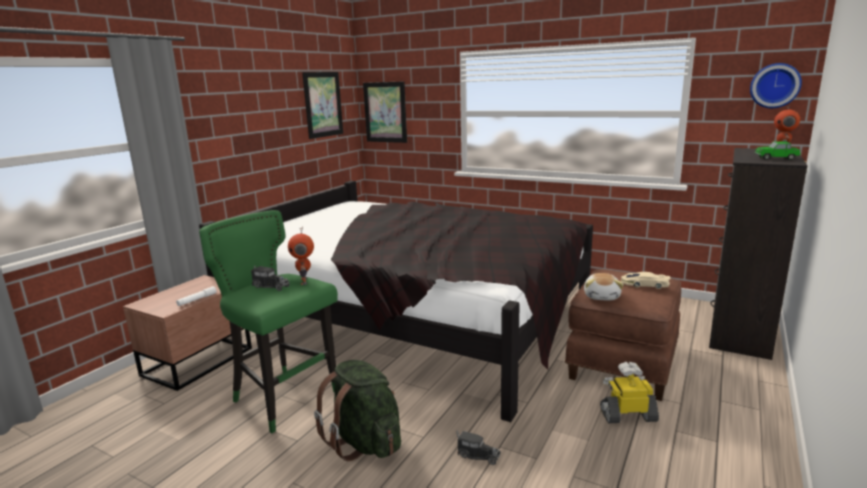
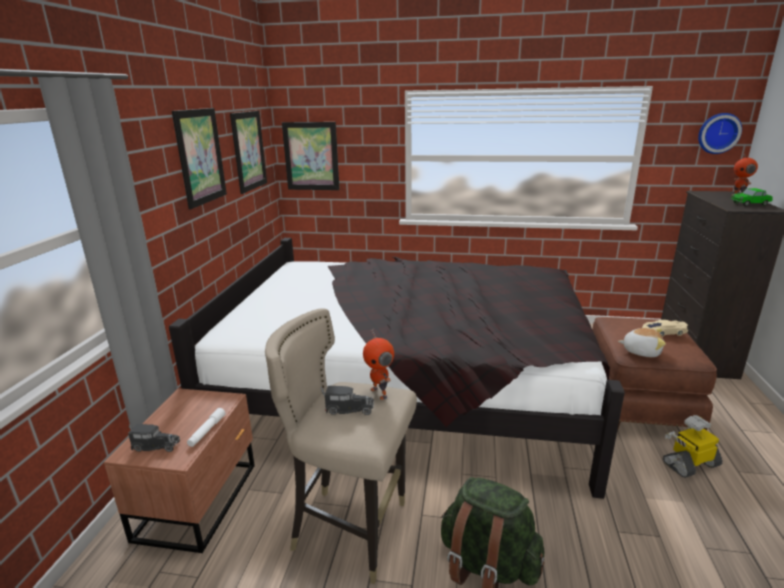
camera: 20 degrees left, 5 degrees up
green stool [199,210,338,433] -> beige stool [265,308,417,584]
toy truck [456,430,501,465] -> toy truck moved to [128,424,180,452]
plush toy [584,273,624,300] -> plush toy turned 60 degrees counterclockwise [618,328,666,357]
none -> picture [172,108,227,209]

